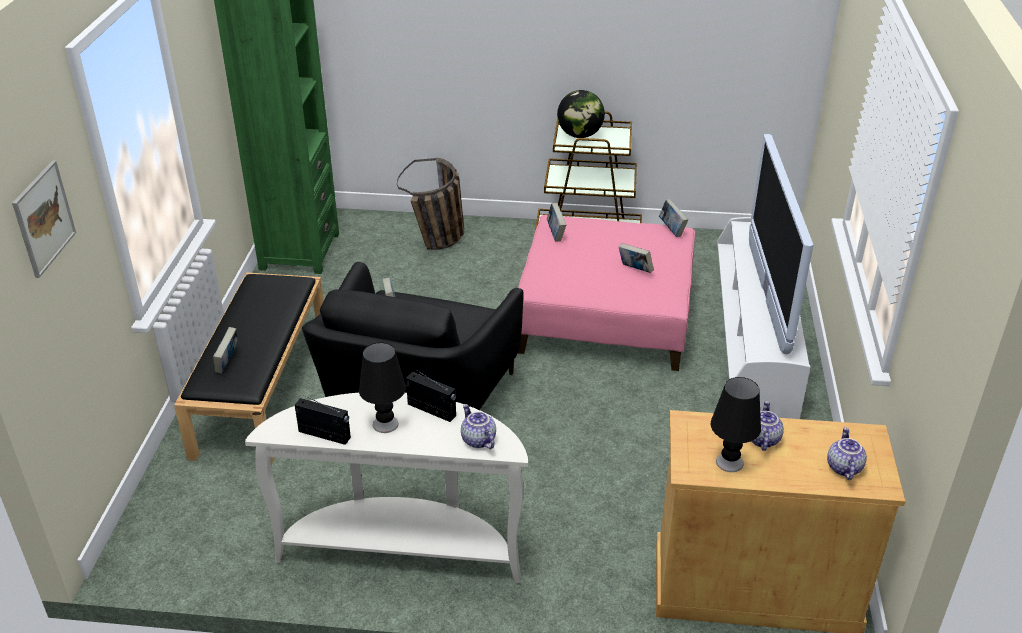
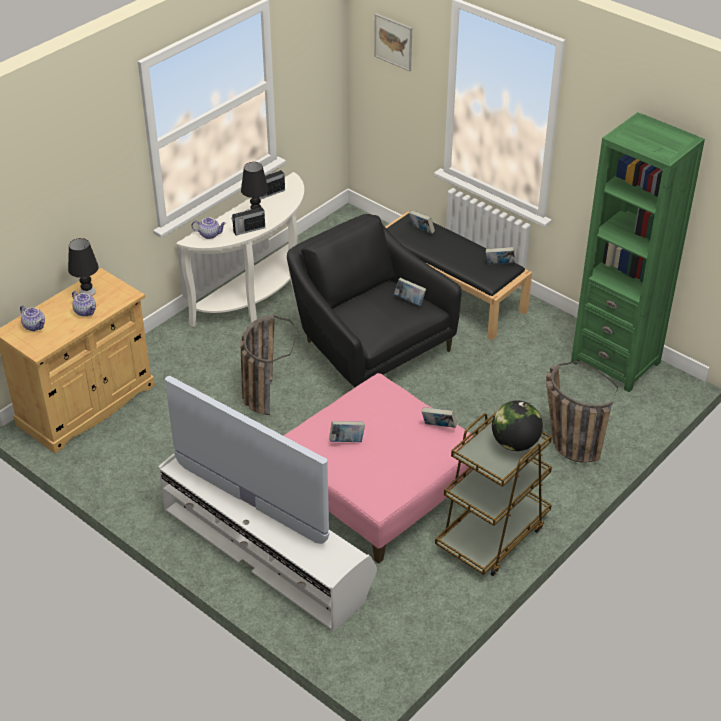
camera: 125 degrees right, 5 degrees up
book [659,199,688,237] -> book moved to [486,247,516,264]
none -> basket [240,315,296,415]

